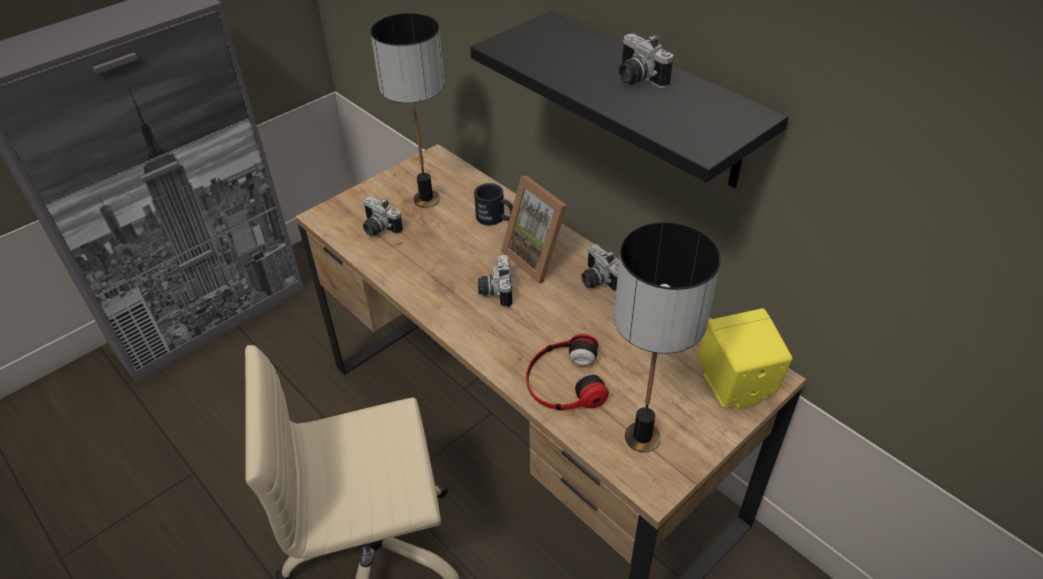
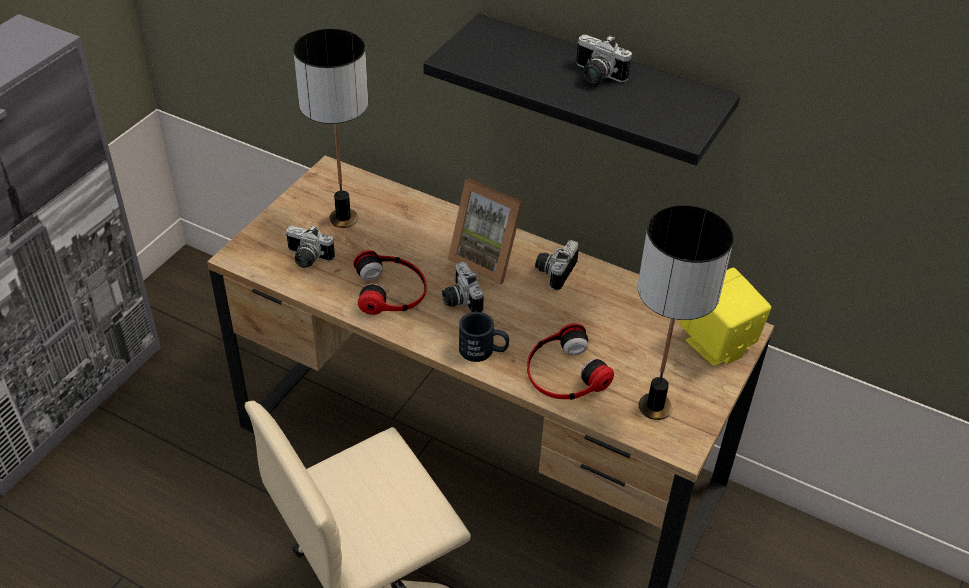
camera: 20 degrees left, 0 degrees up
black mug [474,183,513,225] -> black mug moved to [459,312,509,362]
camera [581,244,619,292] -> camera turned 75 degrees clockwise [535,240,579,291]
none -> headphones [353,250,427,315]

